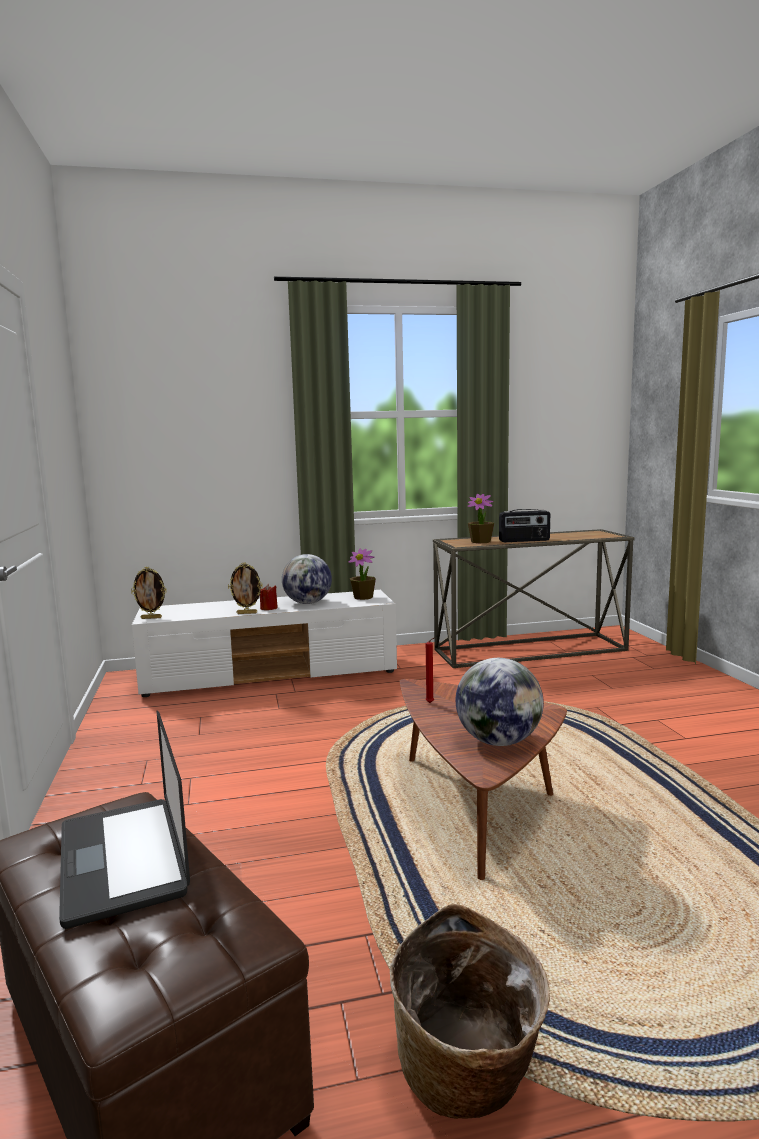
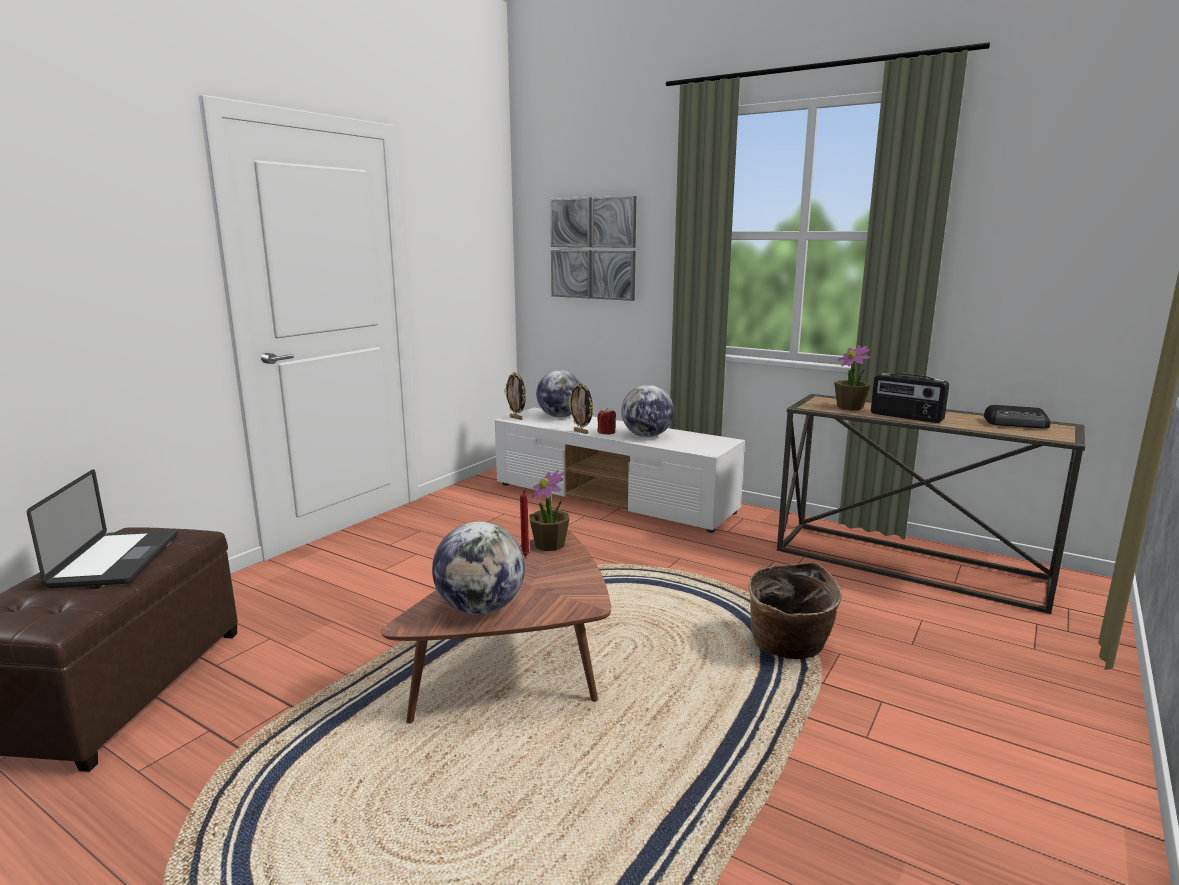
camera: 45 degrees right, 5 degrees up
laptop [59,711,190,929] -> laptop turned 150 degrees clockwise [27,469,178,588]
potted plant [348,548,376,600] -> potted plant moved to [529,470,569,551]
basket [390,904,550,1119] -> basket moved to [748,562,842,659]
none -> globe [536,370,581,418]
none -> picture [550,196,636,301]
none -> radio [984,405,1050,429]

